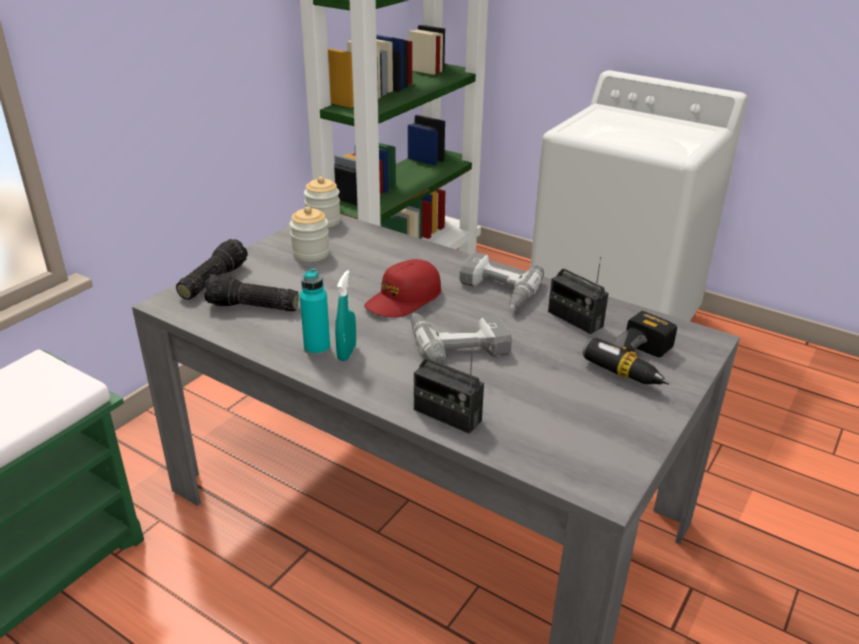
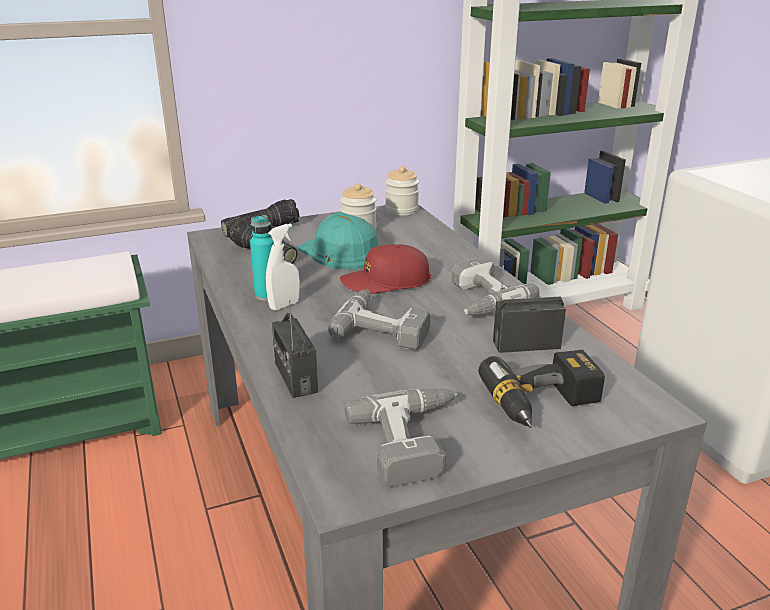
camera: 35 degrees right, 5 degrees down
turquoise spray bottle [335,270,356,361] -> white spray bottle [266,223,300,310]
radio [548,257,609,334] -> radio turned 90 degrees clockwise [493,256,566,353]
none -> turquoise hard hat [298,212,379,269]
none -> power drill [345,389,457,487]

